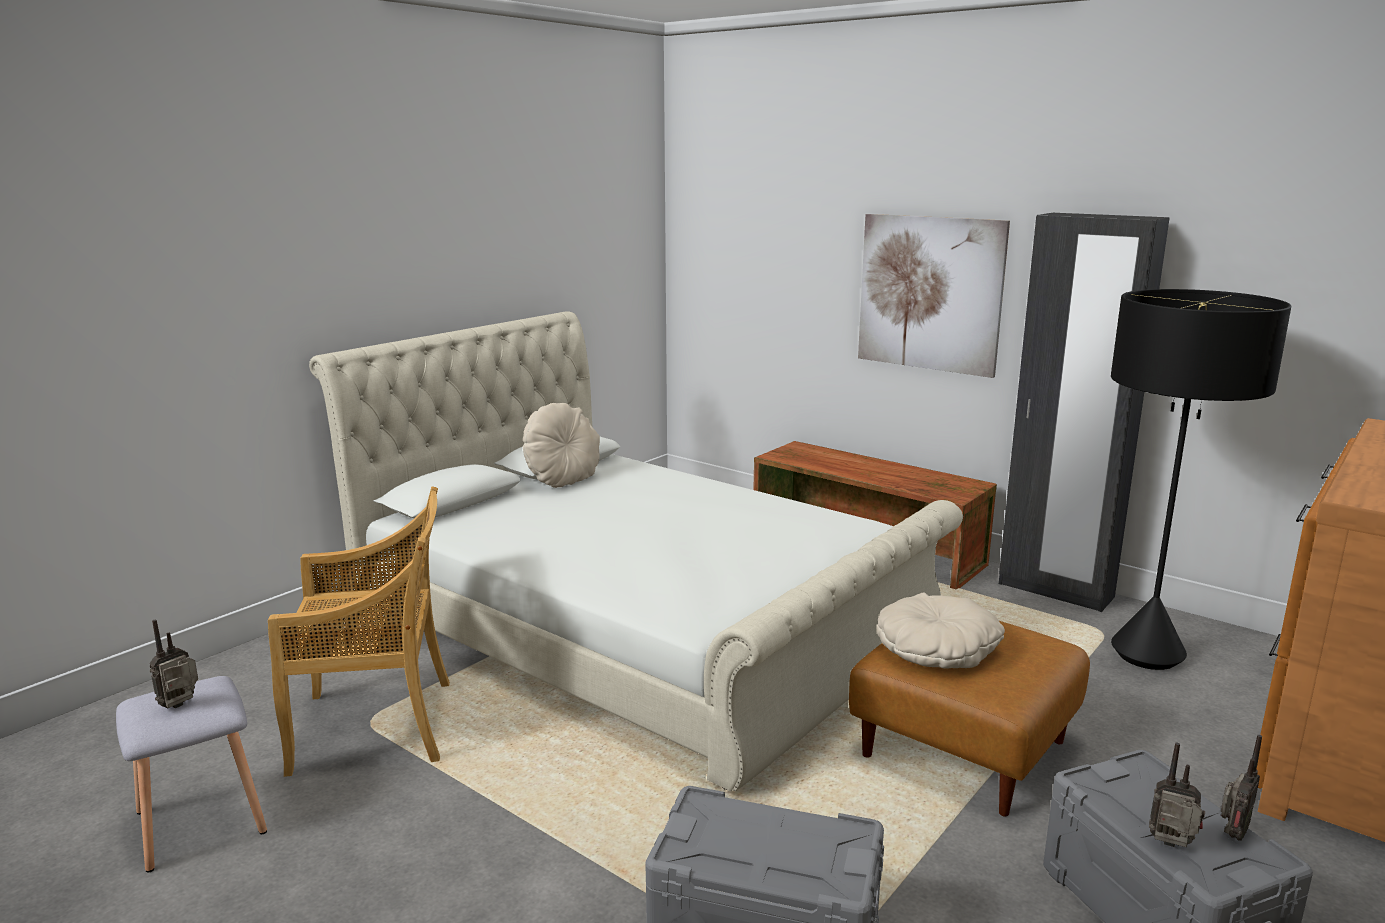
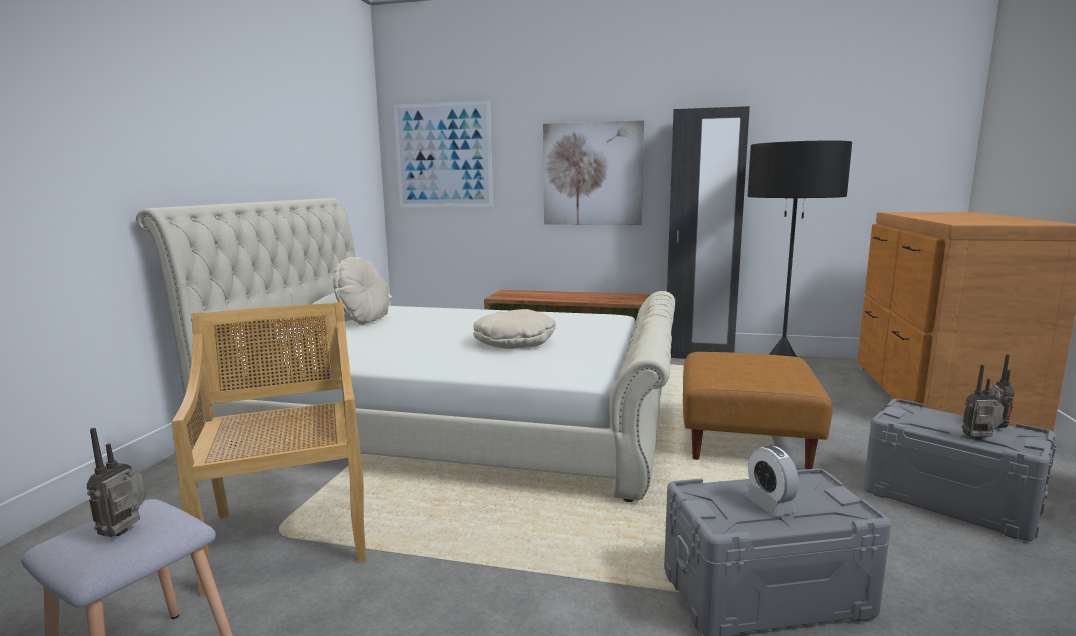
camera: 25 degrees left, 5 degrees down
beige chair [268,486,450,777] -> beige chair turned 75 degrees counterclockwise [172,302,366,596]
beige pillow [877,592,1005,669] -> beige pillow moved to [473,309,556,349]
none -> picture [394,101,493,207]
none -> alarm clock [745,445,799,517]

